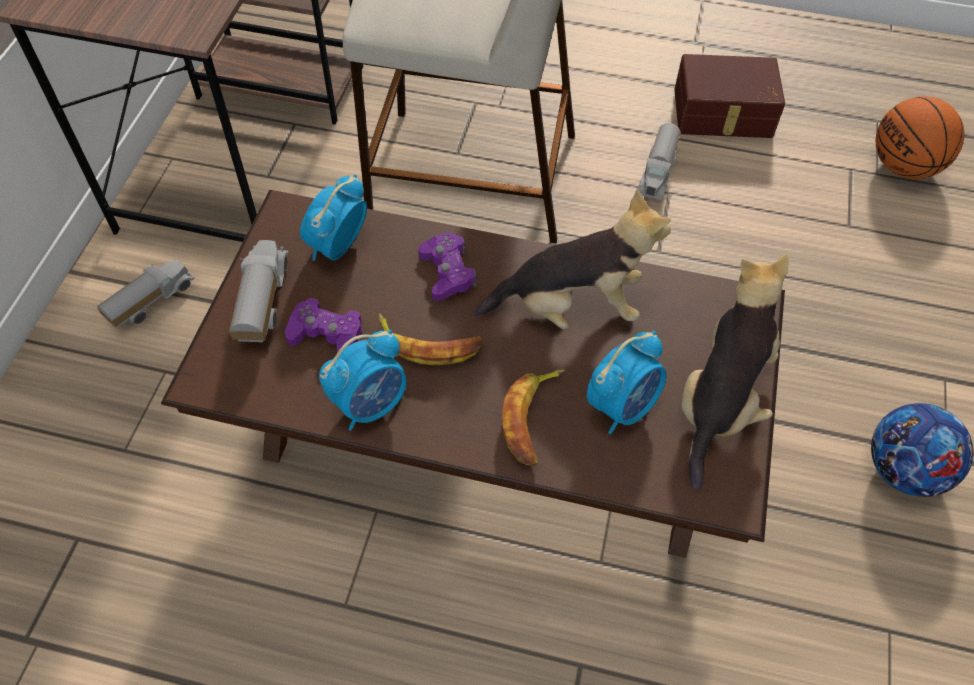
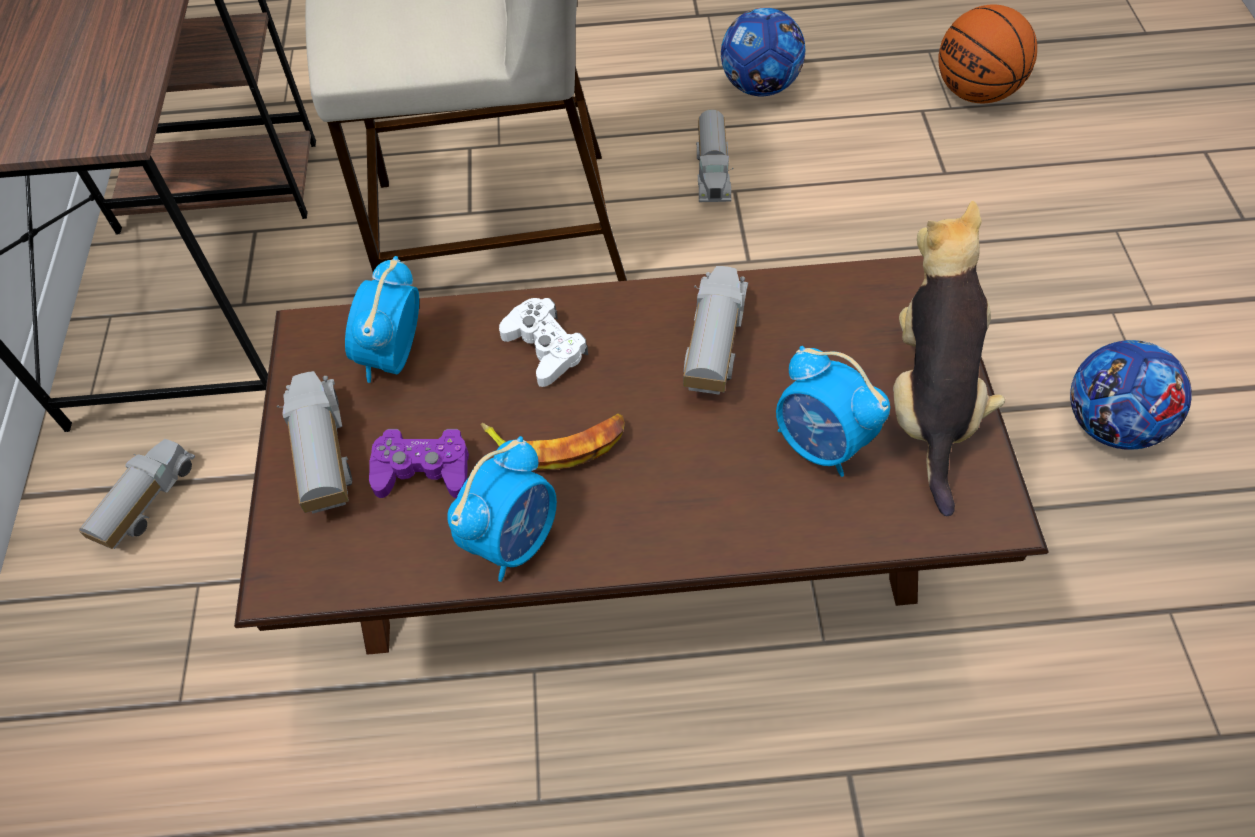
camera: 15 degrees left, 0 degrees up
purple game controller [418,233,477,301] -> white game controller [499,298,588,387]
plush toy [475,189,671,329] -> toy truck [683,266,748,395]
banana [502,369,565,466] -> none
alarm clock [587,331,667,434] -> alarm clock turned 105 degrees clockwise [776,346,890,477]
brown storage box [674,54,785,138] -> football [721,8,805,96]

